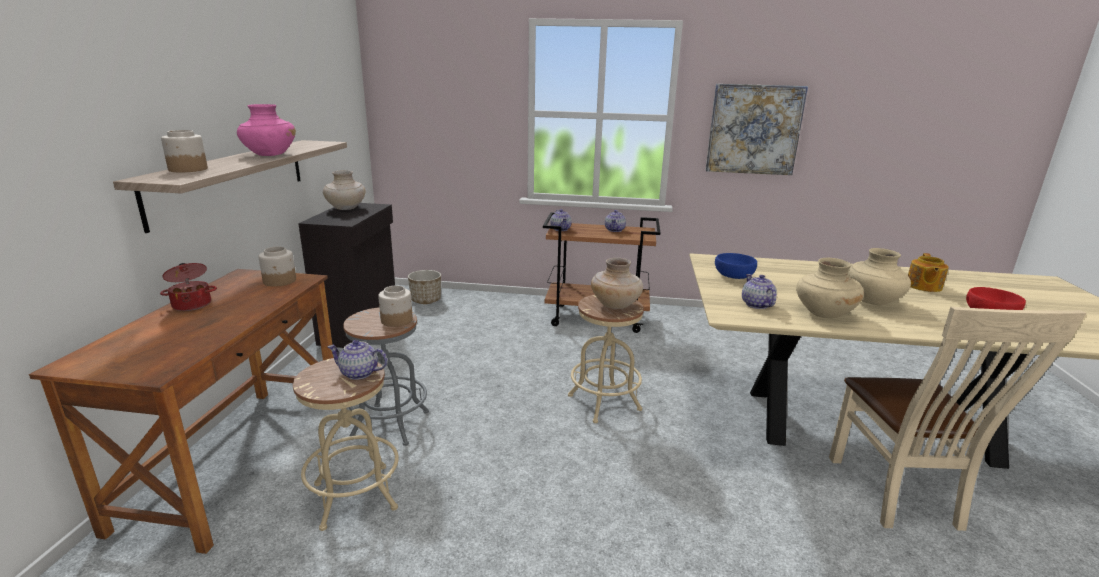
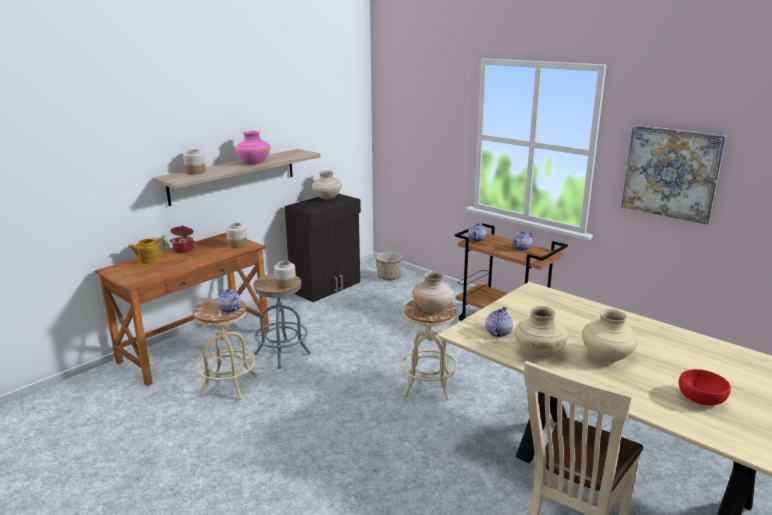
camera: 35 degrees right, 0 degrees up
blue bowl [715,253,757,279] -> none
teapot [908,253,949,292] -> teapot moved to [128,238,165,264]

